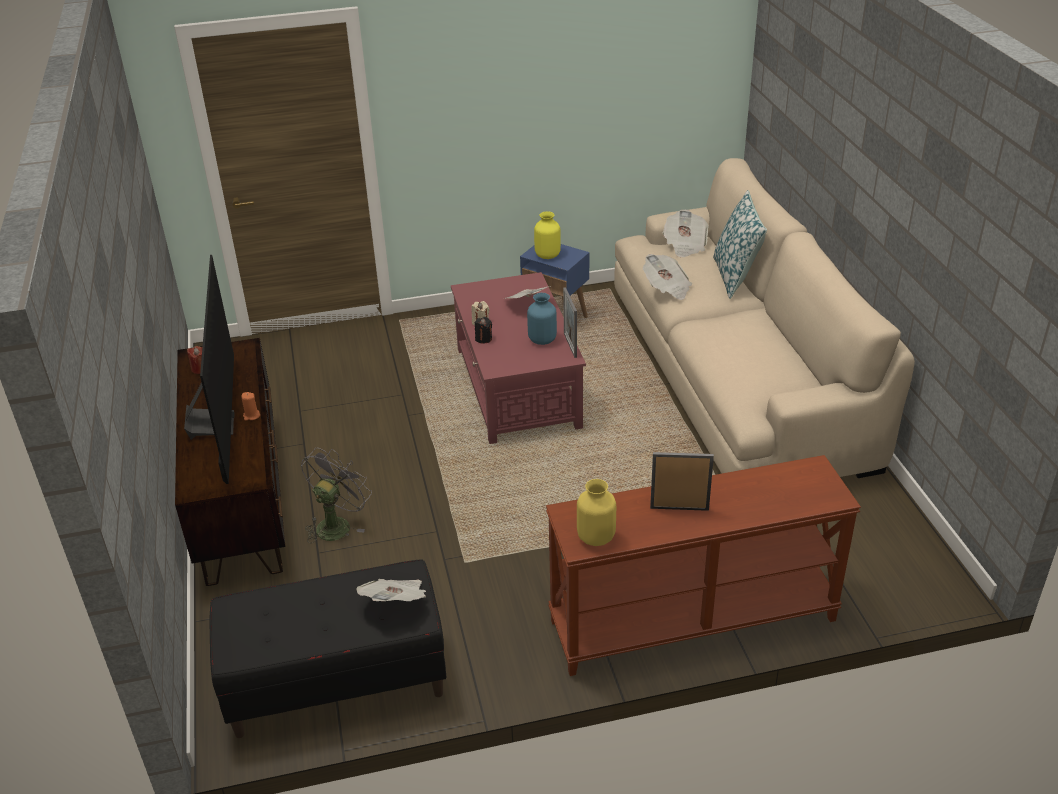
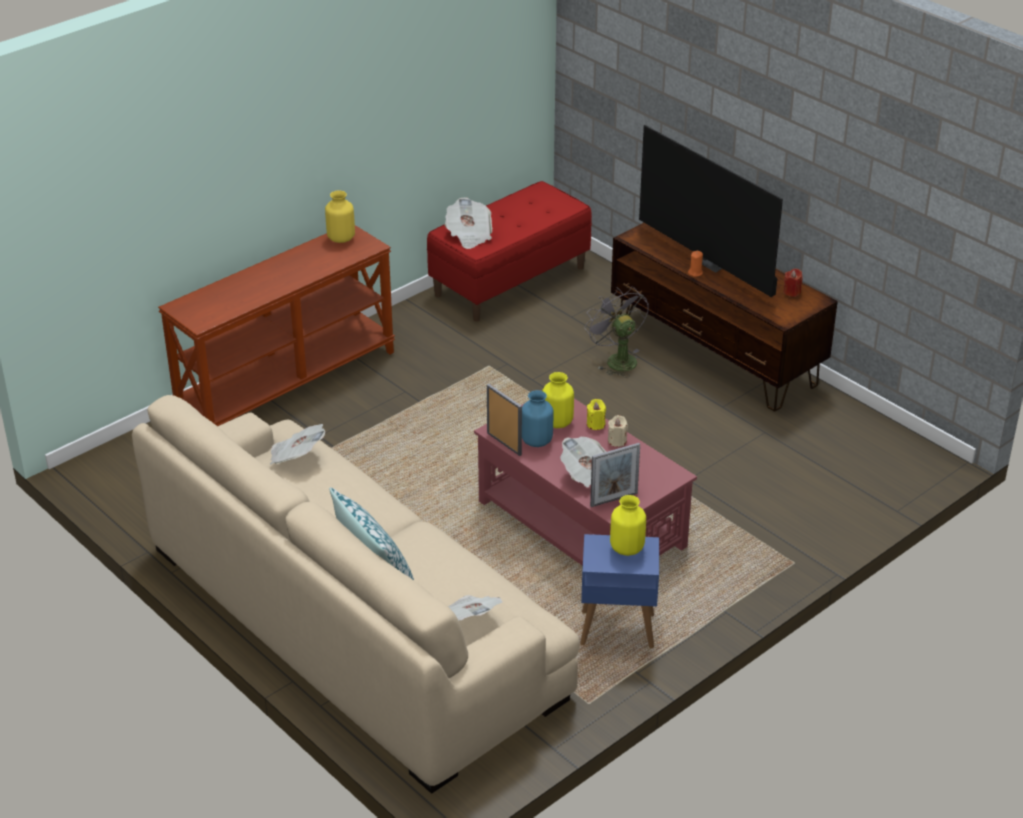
camera: 150 degrees right, 0 degrees up
black bench [209,560,447,738] -> red bench [427,181,592,322]
grey fan [301,448,372,543] -> grey fan turned 150 degrees clockwise [585,287,649,378]
black candle [475,317,492,343] -> yellow candle [587,399,606,430]
newspaper [643,254,692,300] -> newspaper moved to [270,424,325,465]
picture frame [650,452,714,511] -> picture frame moved to [590,443,640,507]
none -> yellow vase [542,372,574,428]

